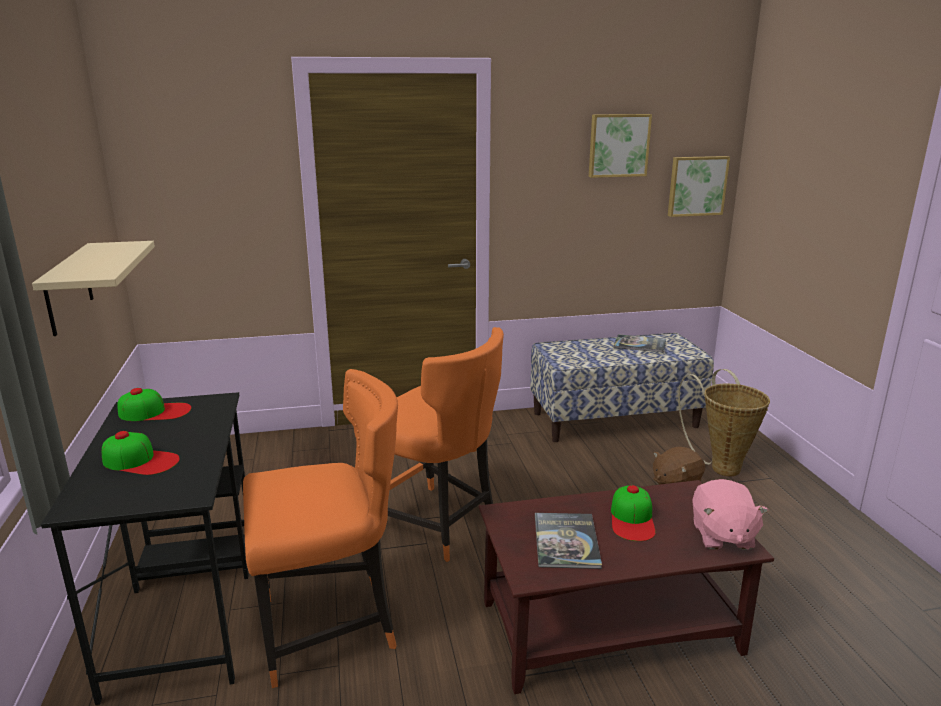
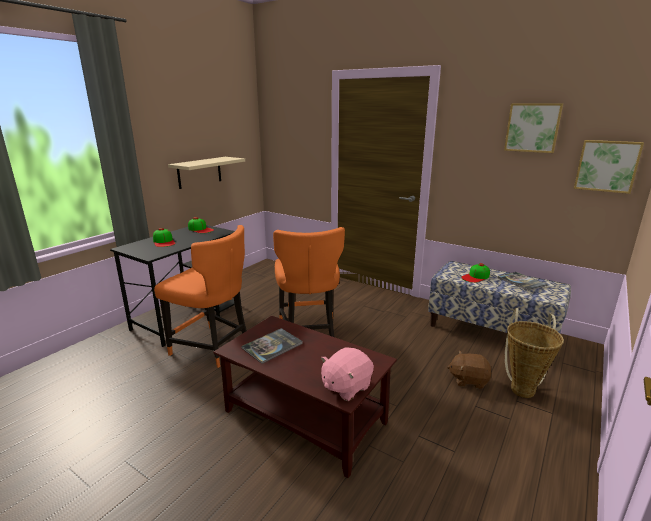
camera: 45 degrees right, 0 degrees up
cap [611,485,656,541] -> cap moved to [461,263,490,283]

